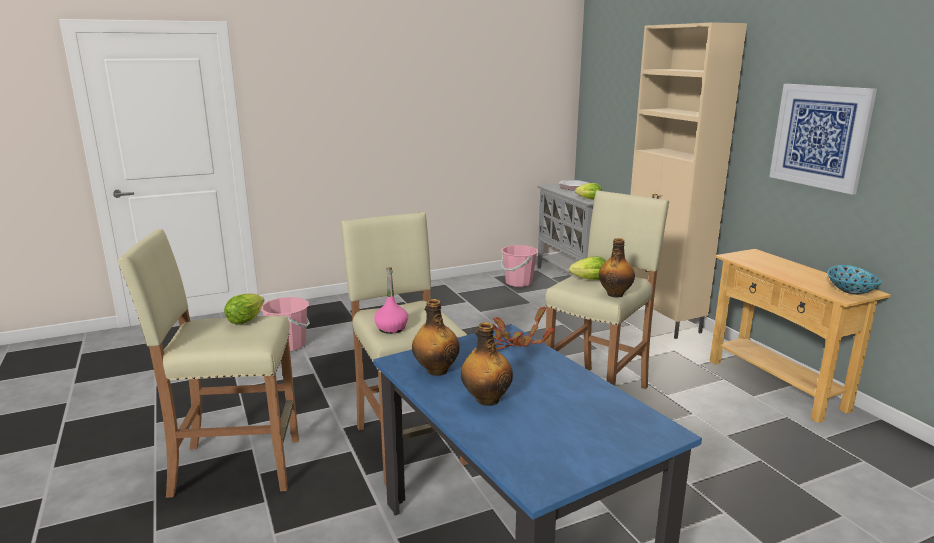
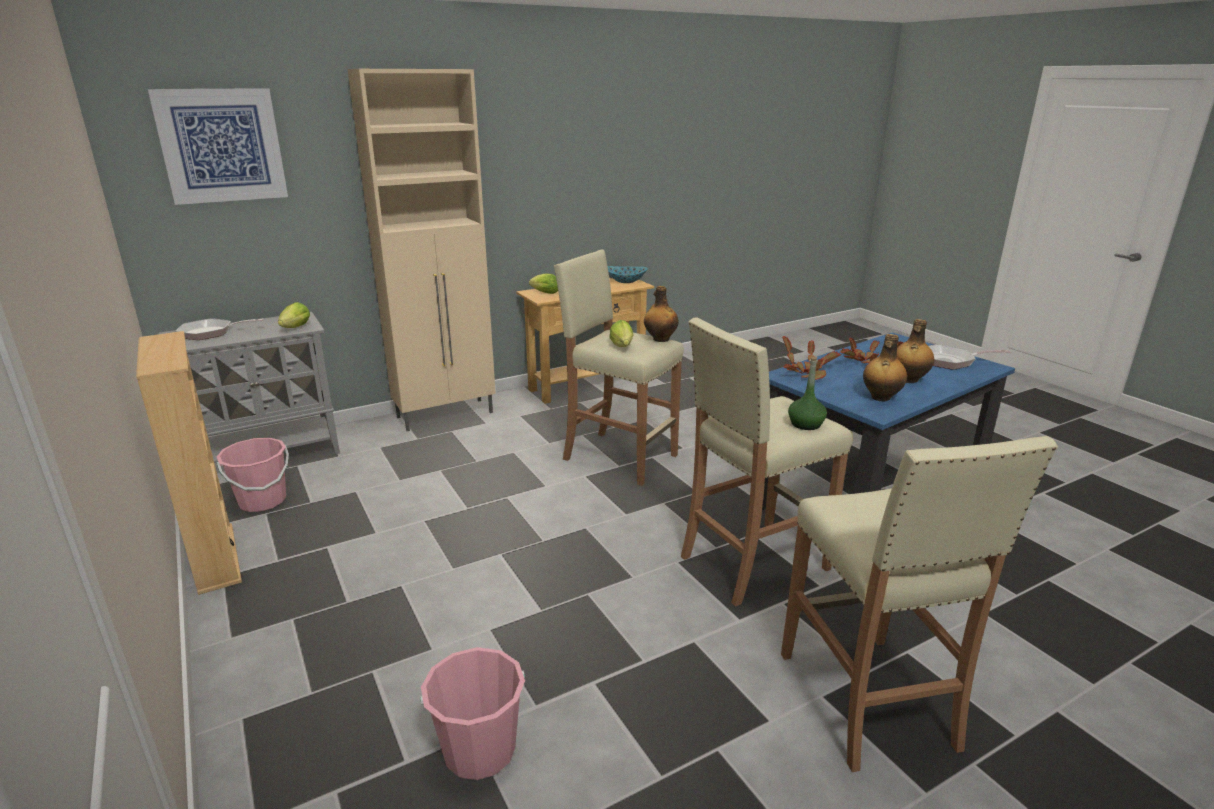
camera: 95 degrees left, 5 degrees up
lettuce [224,293,264,325] -> lettuce moved to [529,273,558,294]
pink bottle [374,267,408,334] -> green bottle [788,357,827,430]
picture [769,84,877,195] -> picture moved to [148,88,288,205]
none -> beige bookcase [136,331,242,595]
none -> potted plant [840,338,903,363]
none -> frying pan [929,344,1010,370]

